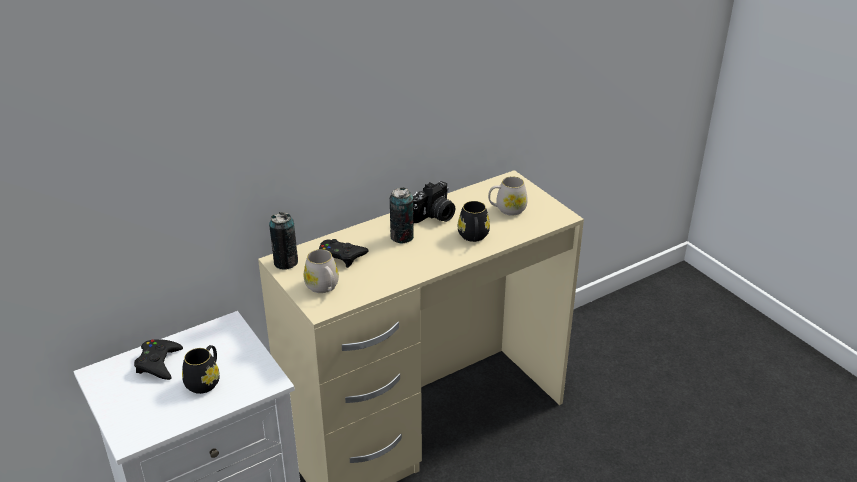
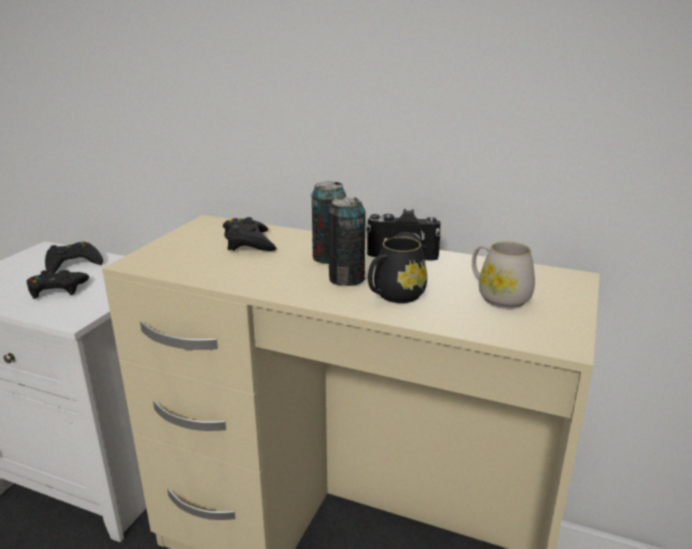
camera: 55 degrees right, 10 degrees down
black mug [182,345,220,394] -> black game controller [27,270,89,299]
can [269,212,298,270] -> can moved to [328,197,366,286]
white mug [304,249,339,293] -> none

